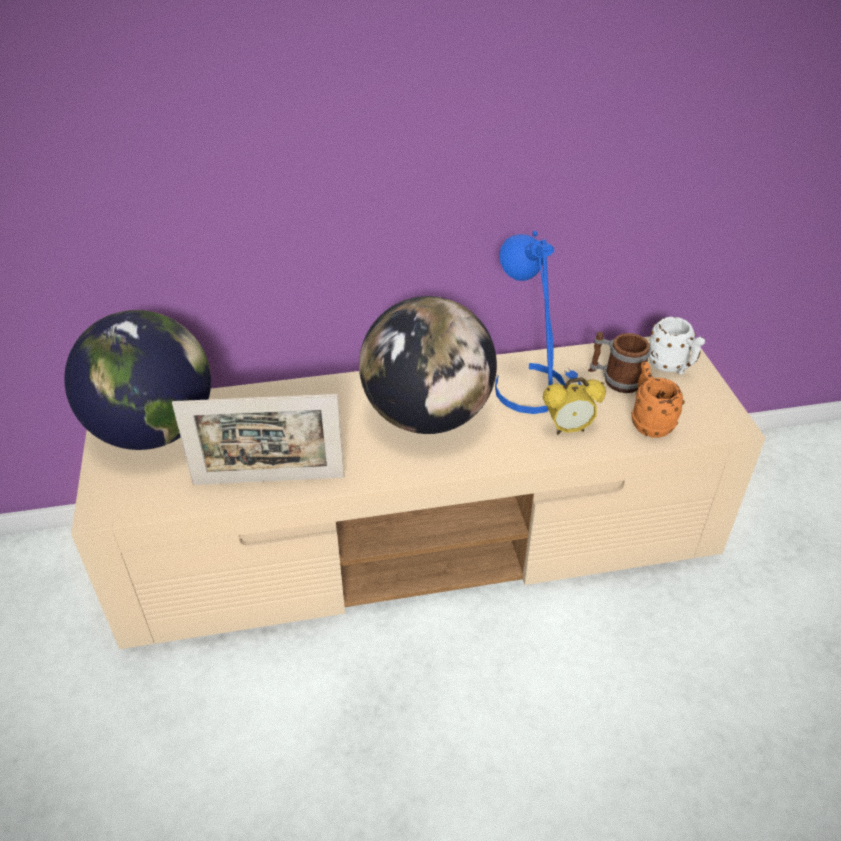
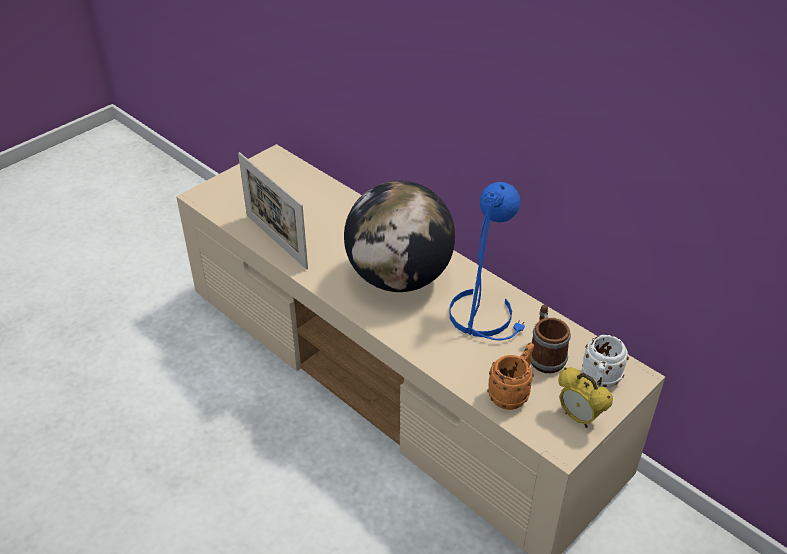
camera: 55 degrees right, 0 degrees up
globe [64,310,211,450] -> none
alarm clock [543,377,606,435] -> alarm clock moved to [558,367,613,428]

